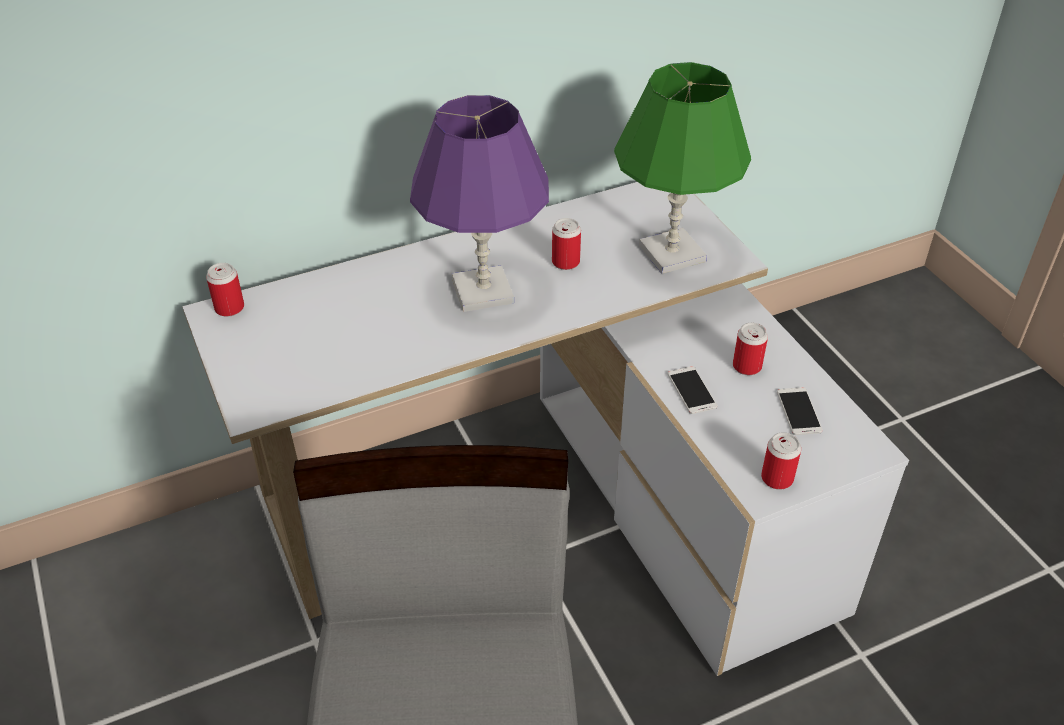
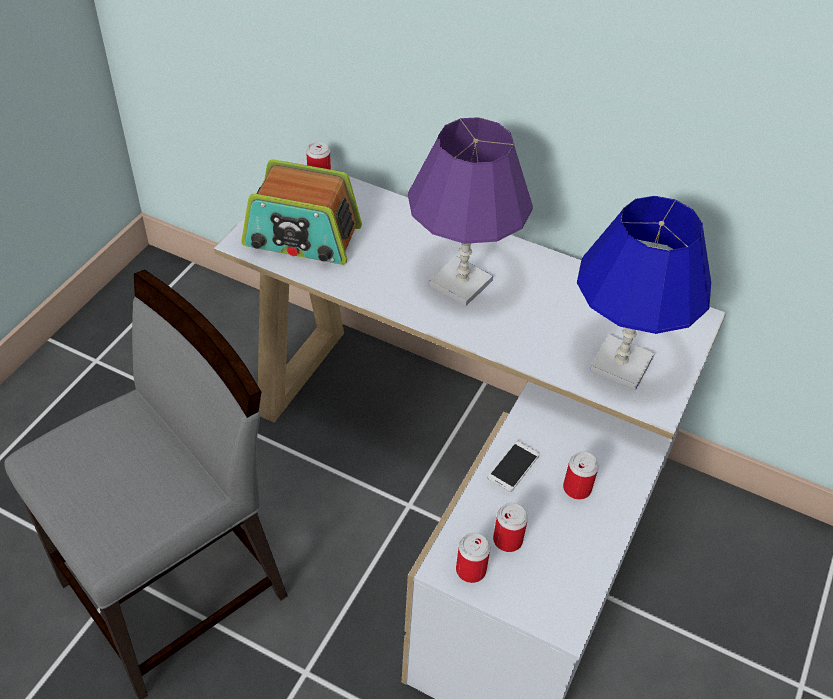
camera: 50 degrees right, 5 degrees up
can [552,218,581,270] -> can moved to [493,503,528,552]
green table lamp [614,62,751,274] -> blue table lamp [577,196,711,390]
phone [777,387,823,435] -> none
none -> radio [241,159,362,265]

